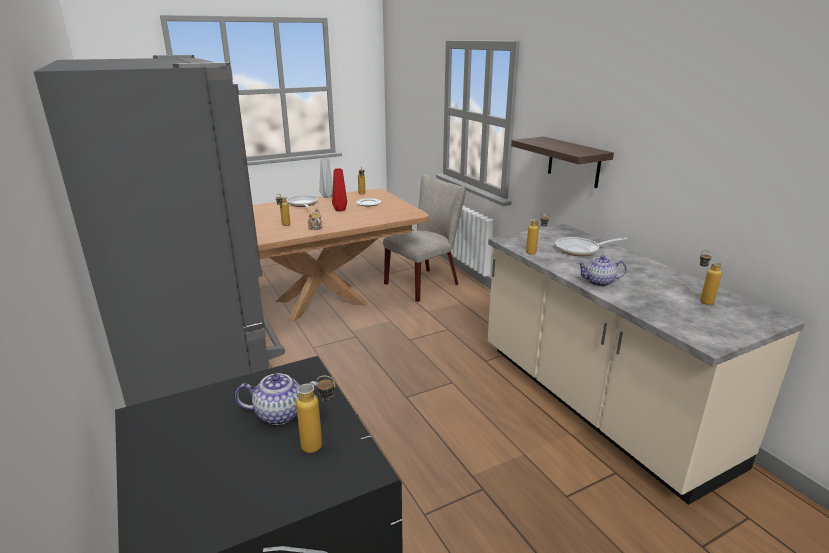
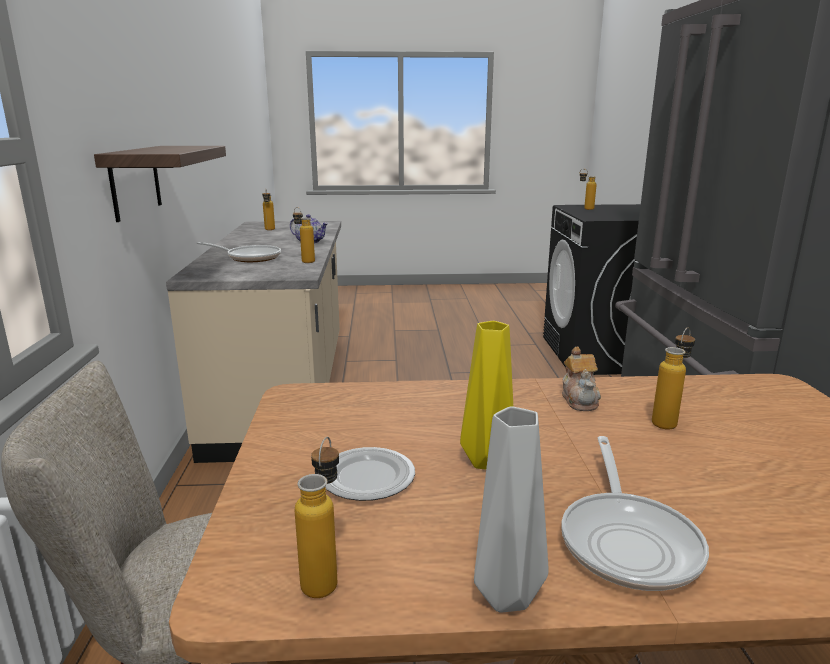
camera: 155 degrees left, 5 degrees down
teapot [235,373,318,425] -> none
red vase [332,168,347,212] -> yellow vase [460,321,513,469]

